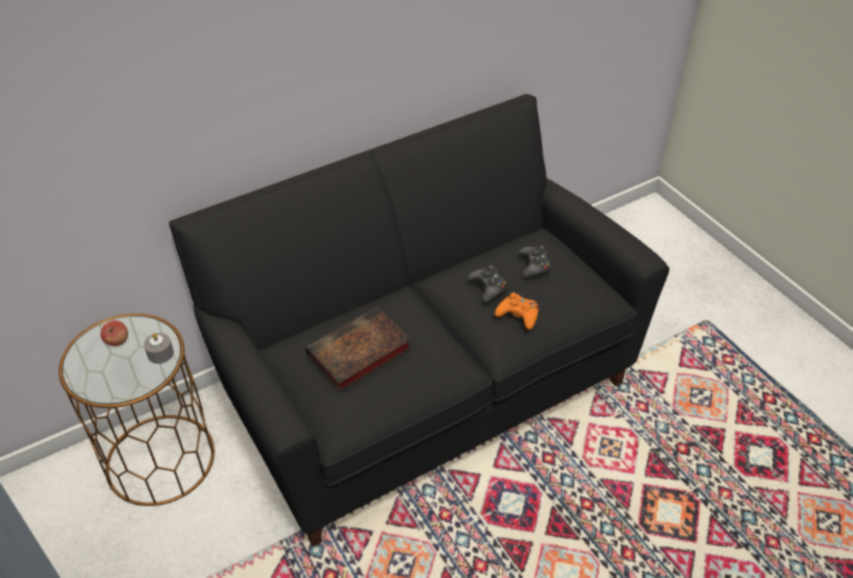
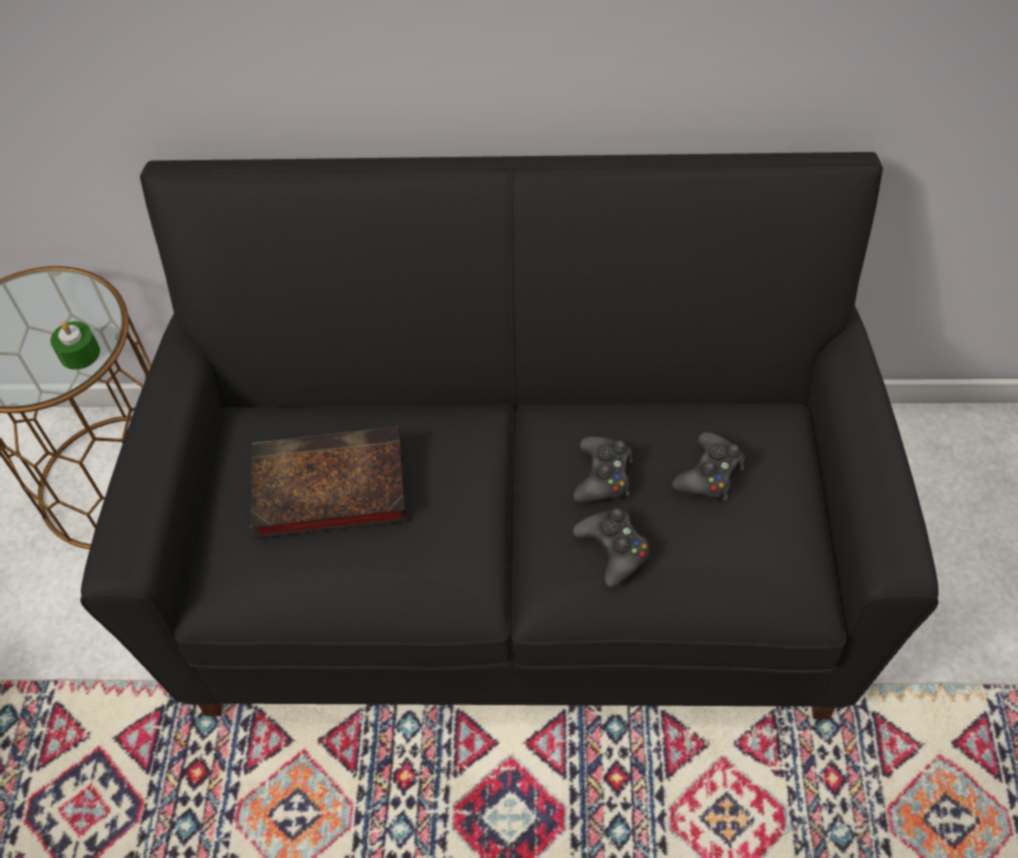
camera: 35 degrees right, 10 degrees up
apple [101,320,128,346] -> none
grey candle [144,333,174,364] -> green candle [50,321,100,370]
orange game controller [495,292,538,330] -> black game controller [573,508,650,587]

